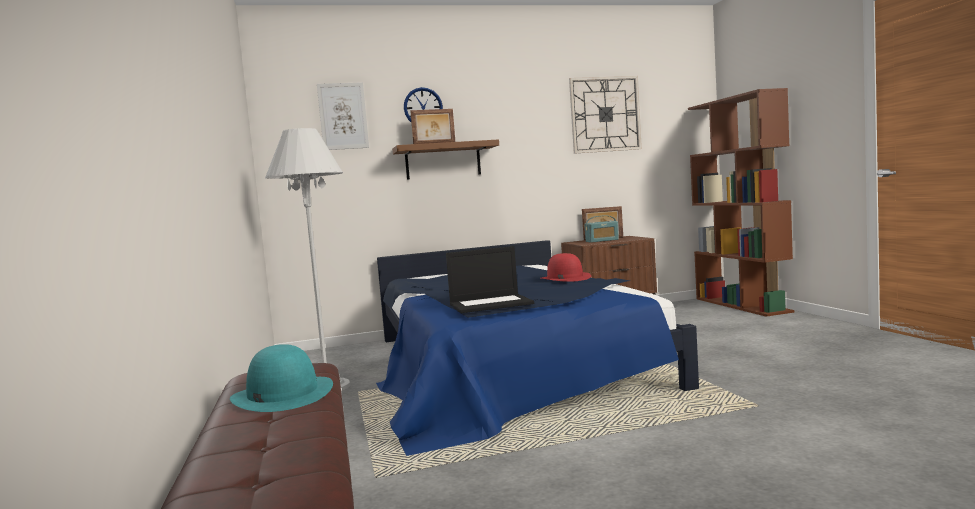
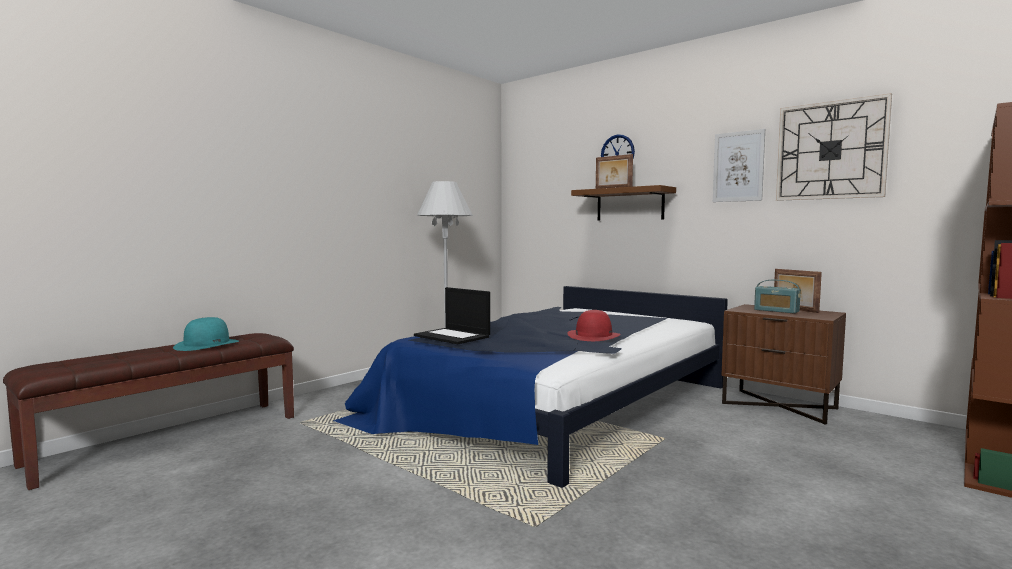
camera: 55 degrees right, 0 degrees up
picture [317,82,369,150] -> picture moved to [713,129,765,202]

